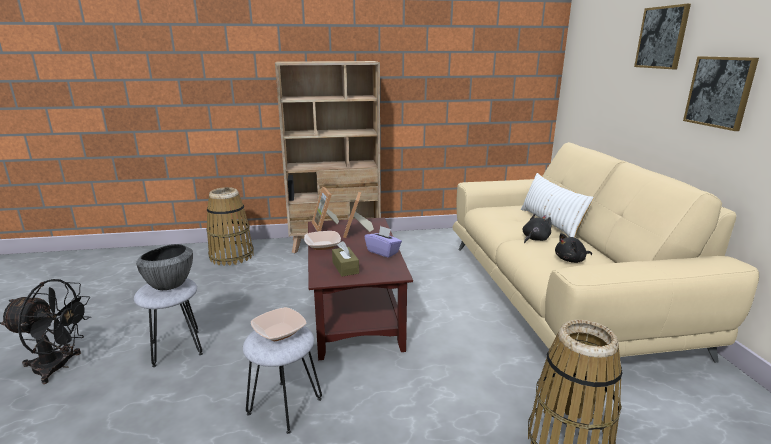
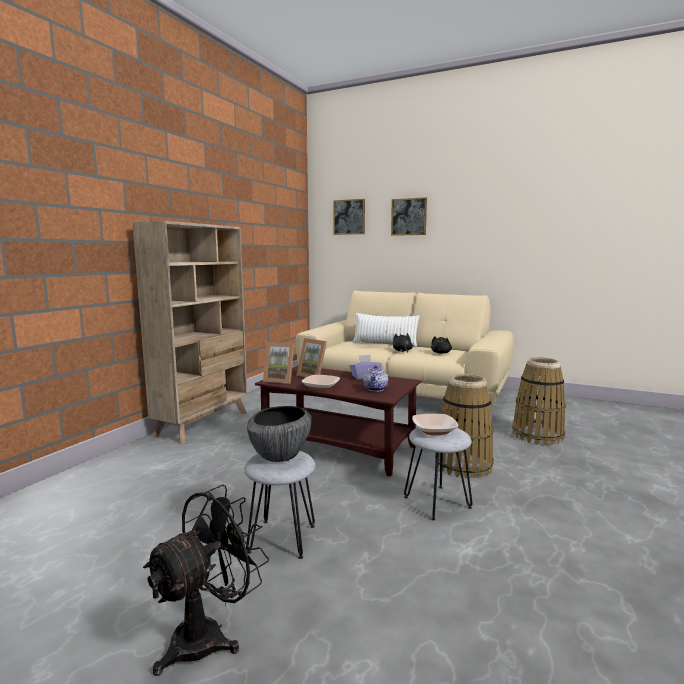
camera: 55 degrees left, 10 degrees down
basket [206,187,254,266] -> basket moved to [435,374,494,478]
brown tissue box [332,241,359,276] -> teapot [363,365,388,392]
picture [683,56,759,131] -> picture moved to [333,199,365,235]

